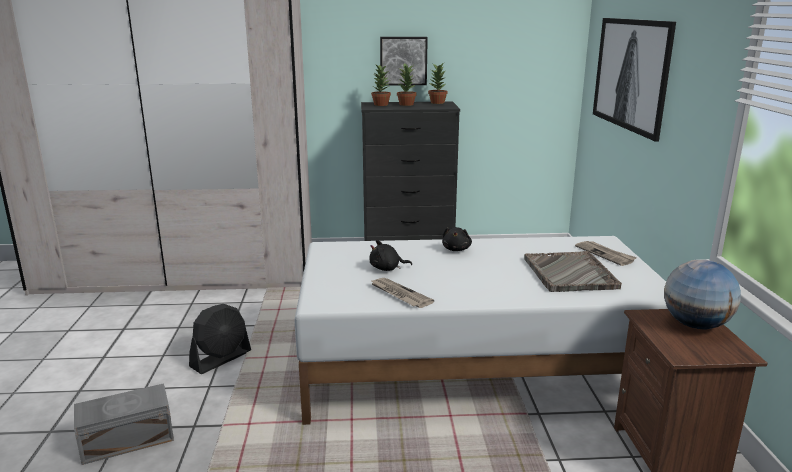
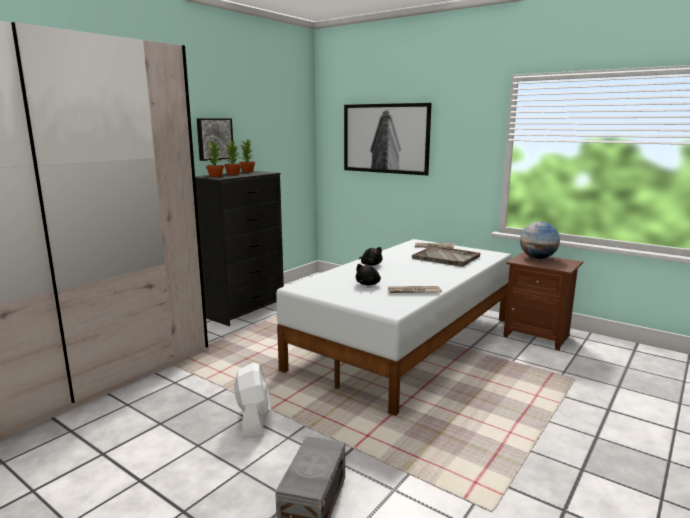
camera: 50 degrees left, 5 degrees down
black fan [189,304,251,374] -> white fan [234,362,270,437]

